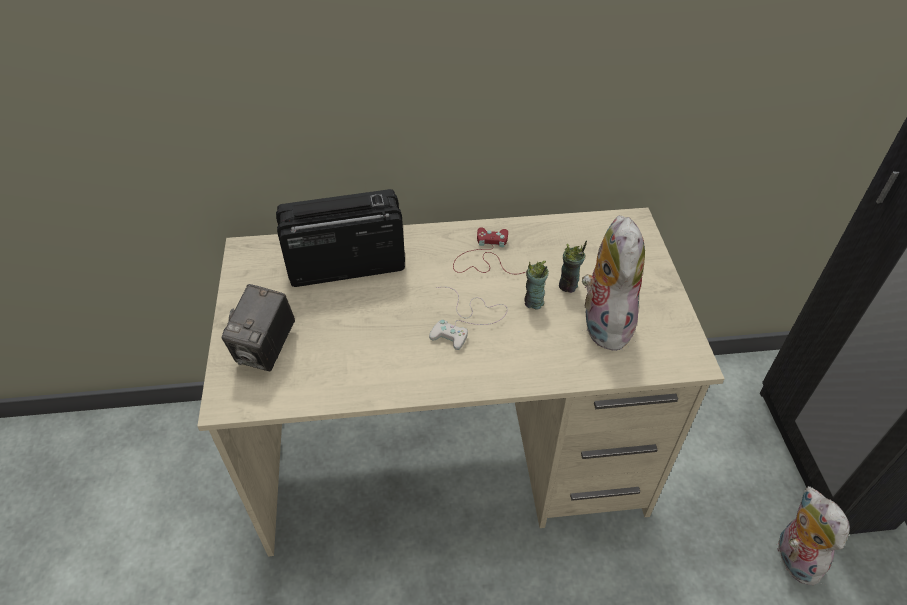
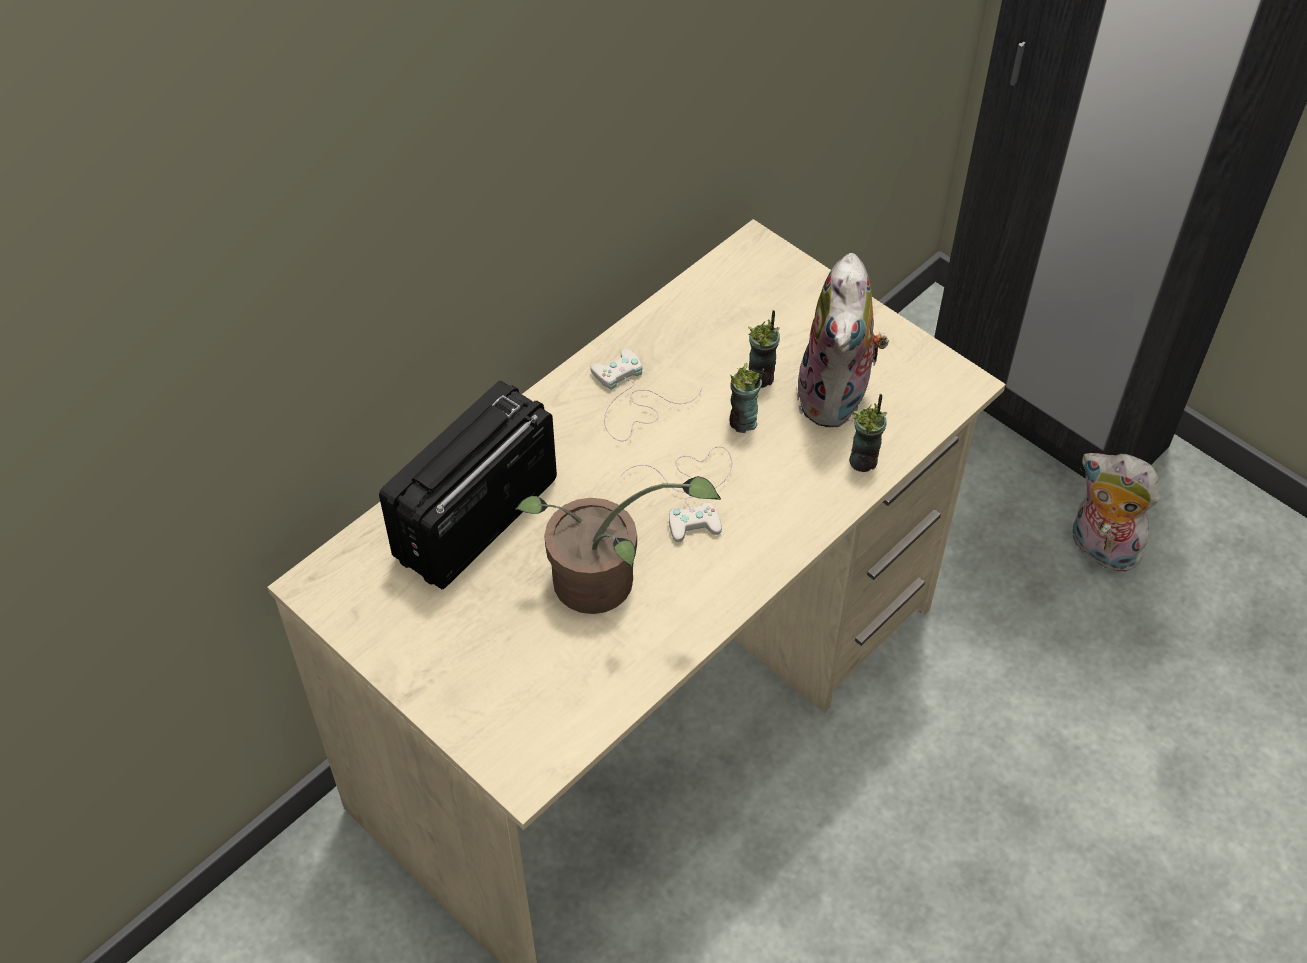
camera: 40 degrees left, 5 degrees up
camera [222,284,295,371] -> none
red game controller [453,227,525,274] -> white game controller [590,348,702,441]
plush toy [582,215,645,353] -> plush toy turned 135 degrees counterclockwise [796,253,889,427]
none -> potted plant [515,476,721,614]
none -> cup [849,394,888,472]

